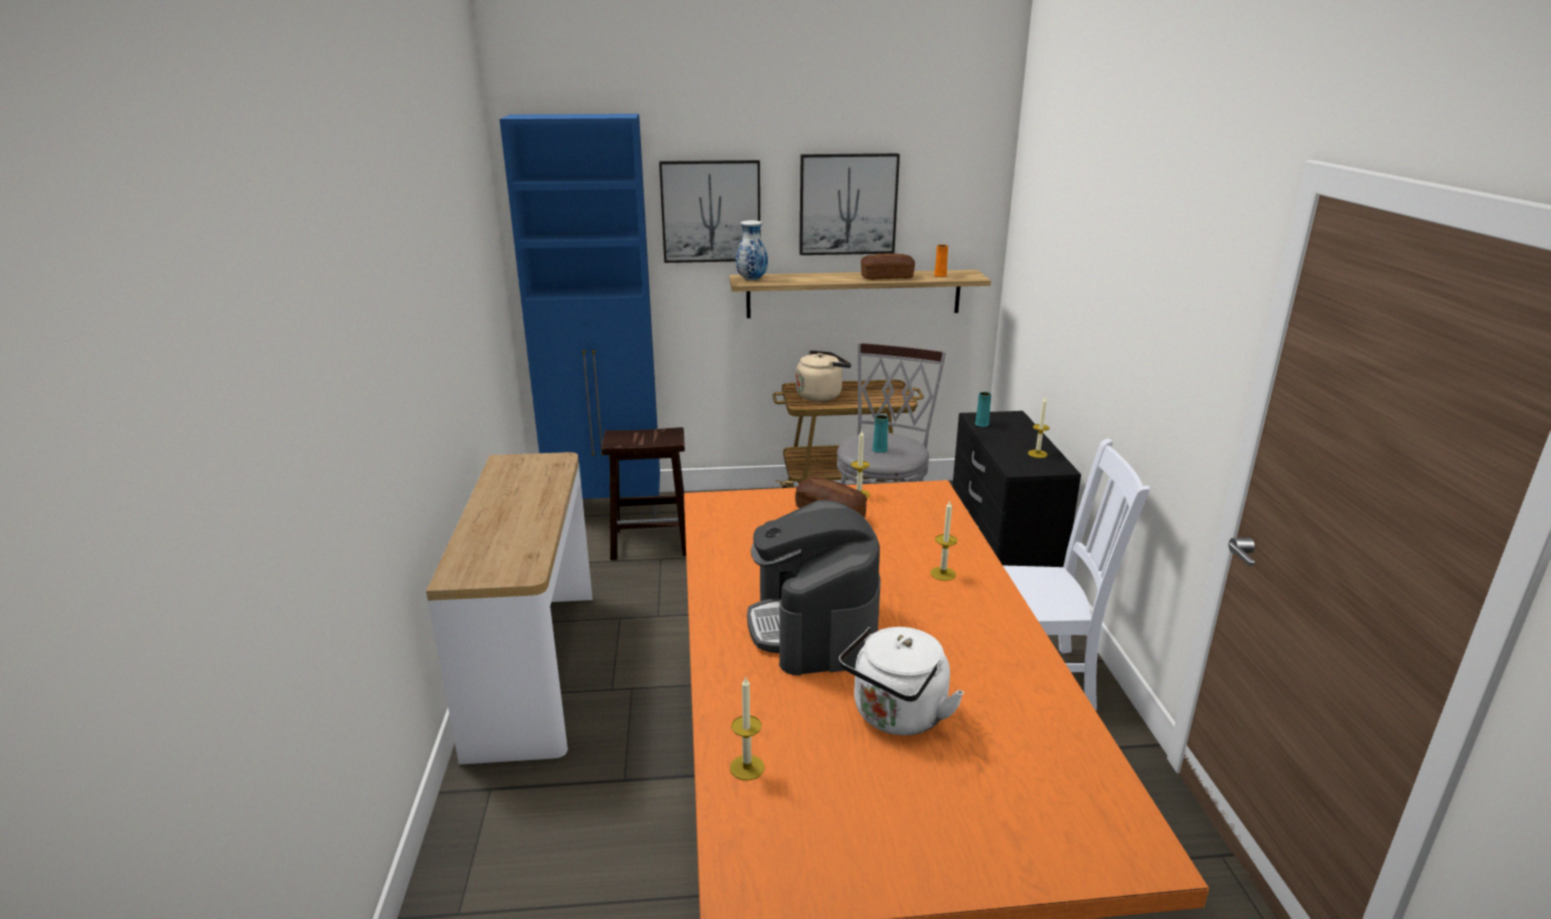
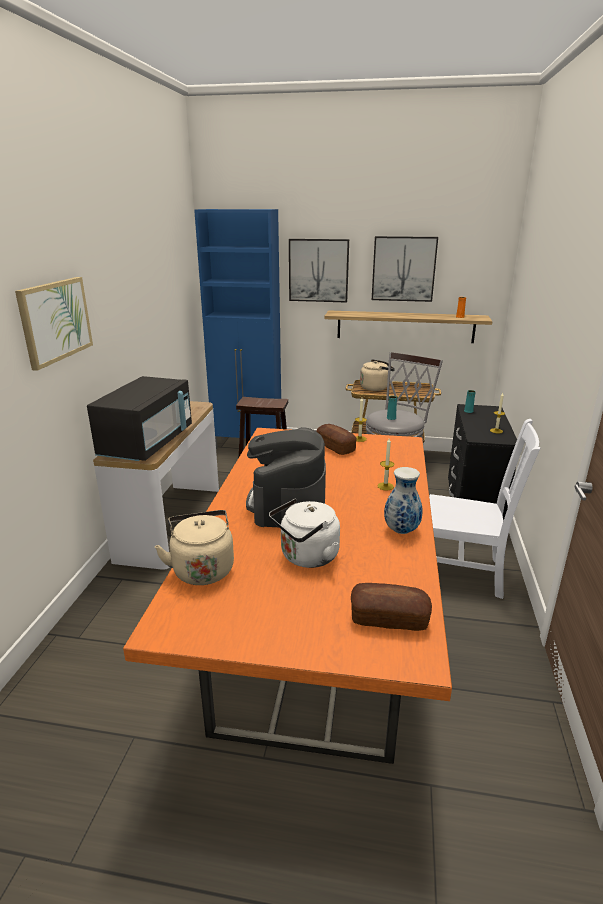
camera: 15 degrees right, 0 degrees up
candle [730,677,765,781] -> beige kettle [155,510,234,585]
vase [736,220,768,281] -> vase moved to [384,467,423,534]
bread [861,253,915,280] -> bread moved to [351,583,432,631]
none -> picture [15,277,93,371]
none -> black microwave [87,376,192,461]

